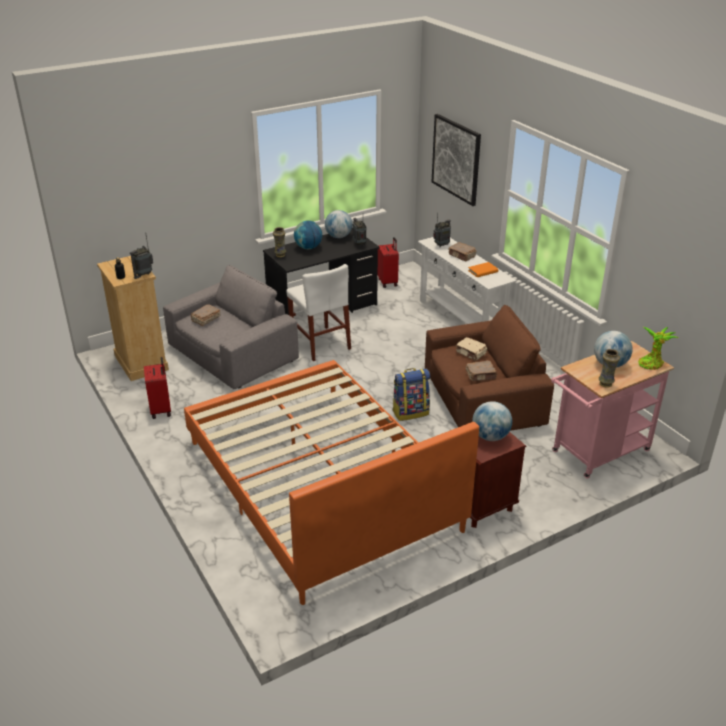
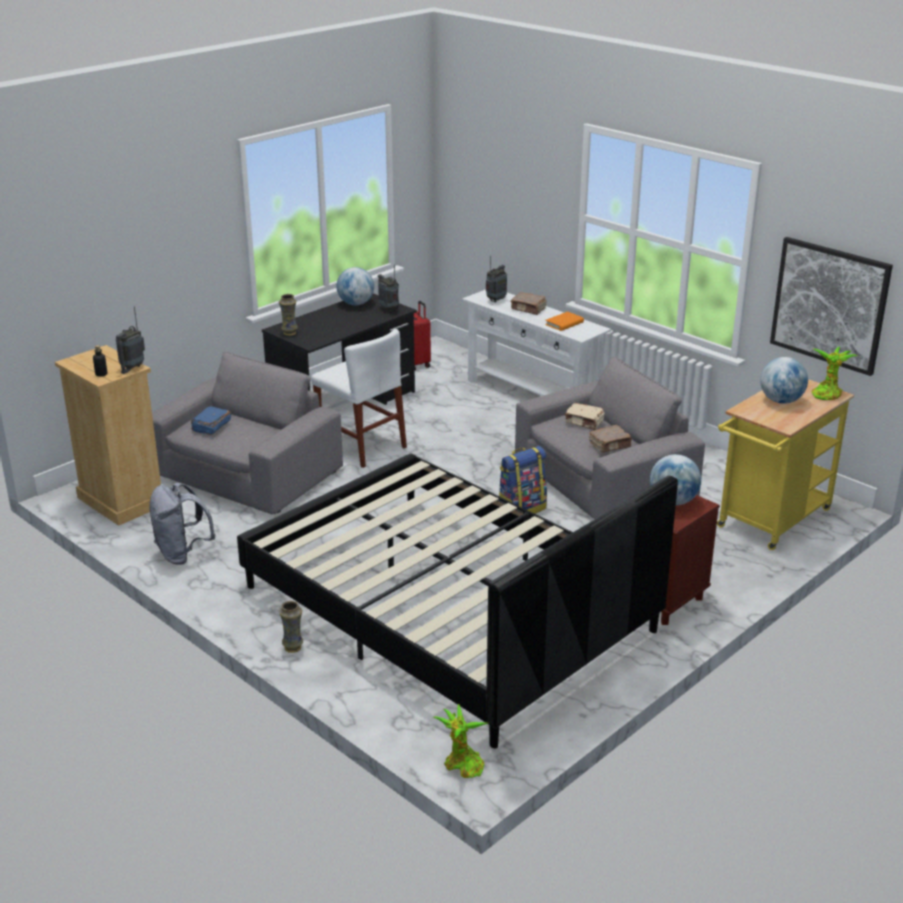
camera: 15 degrees left, 5 degrees down
red suitcase [144,357,171,419] -> grey backpack [149,483,215,565]
orange bed [184,360,479,605] -> black bed [237,453,678,748]
brown book [191,304,220,326] -> blue book [191,407,231,436]
globe [294,220,322,249] -> none
brown armchair [425,305,554,431] -> grey armchair [515,357,705,520]
picture [432,114,481,206] -> picture moved to [770,237,893,376]
pink cart [551,341,674,479] -> yellow cart [717,379,854,550]
vase [599,349,620,388] -> vase moved to [279,601,303,653]
none -> potted plant [433,704,488,778]

